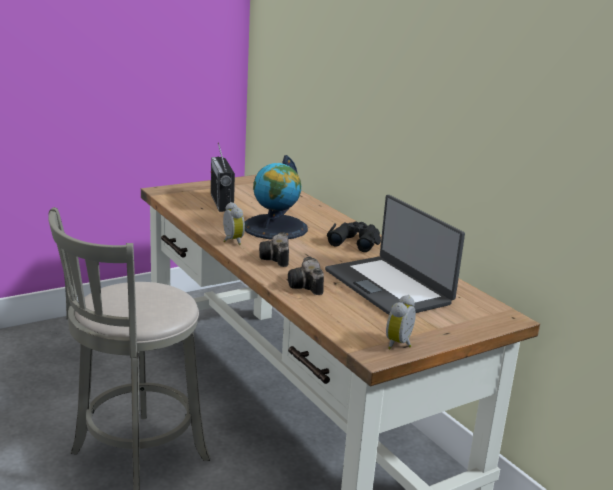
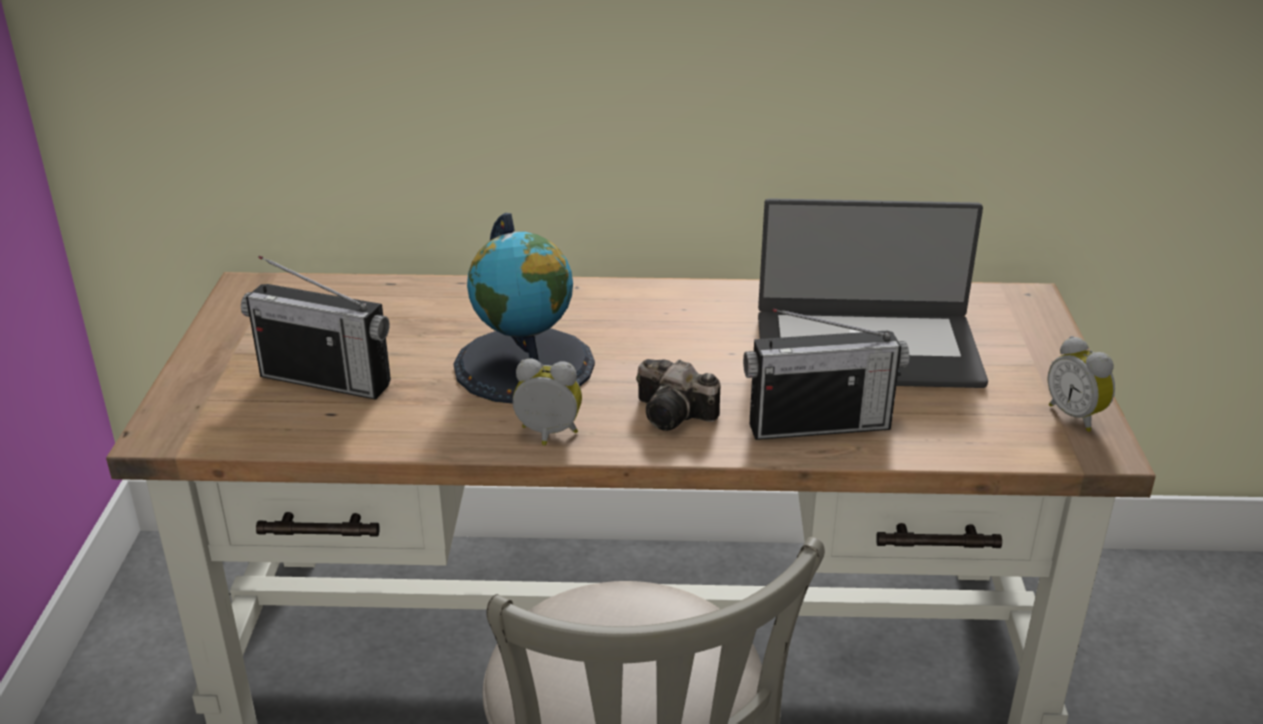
camera: 55 degrees left, 10 degrees up
camera [288,257,324,295] -> radio [743,309,909,440]
black binoculars [327,222,381,252] -> none

